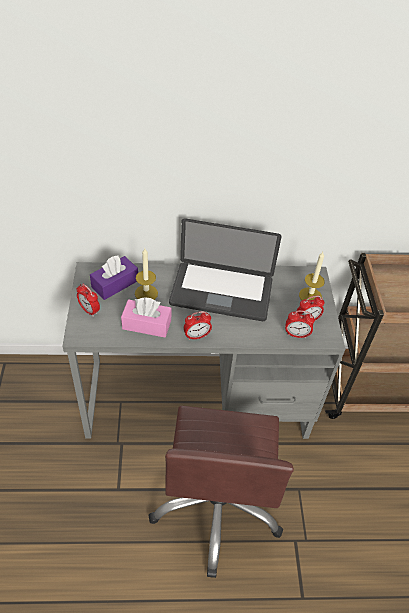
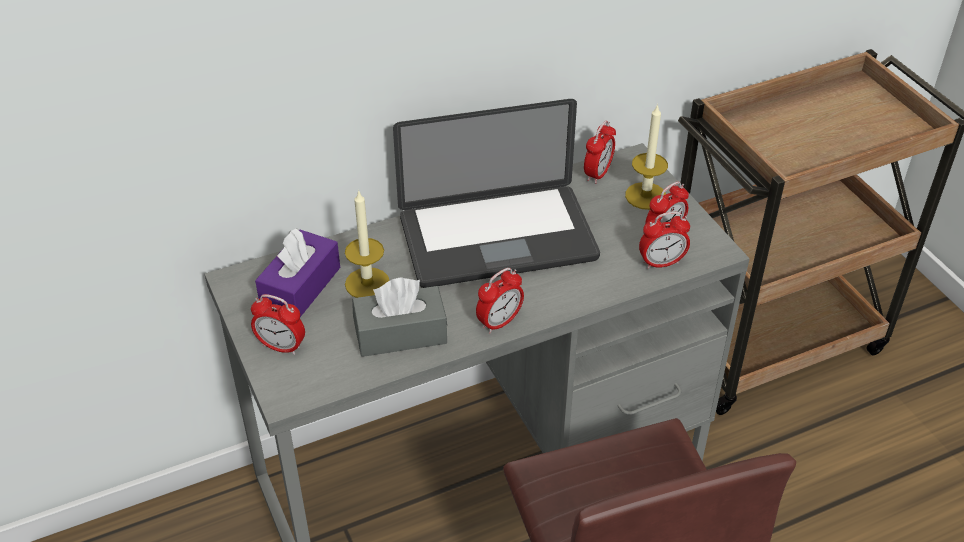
camera: 20 degrees left, 5 degrees down
pink tissue box [121,297,171,337] -> grey tissue box [352,277,447,357]
none -> alarm clock [584,121,616,184]

